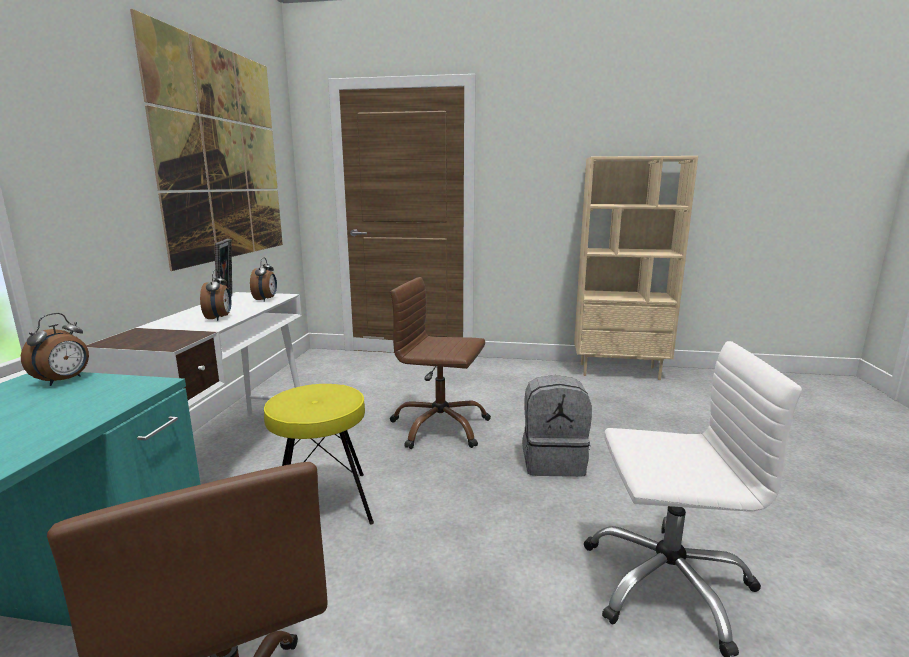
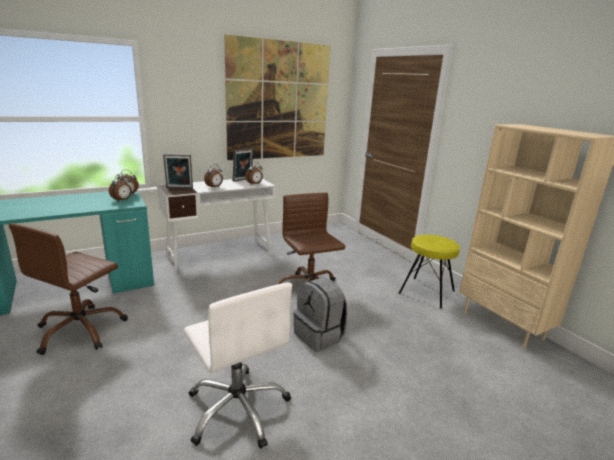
camera: 50 degrees right, 5 degrees up
yellow stool [264,384,374,525] -> yellow stool moved to [398,235,460,309]
none -> alarm clock [109,174,132,201]
none -> picture frame [163,154,193,188]

